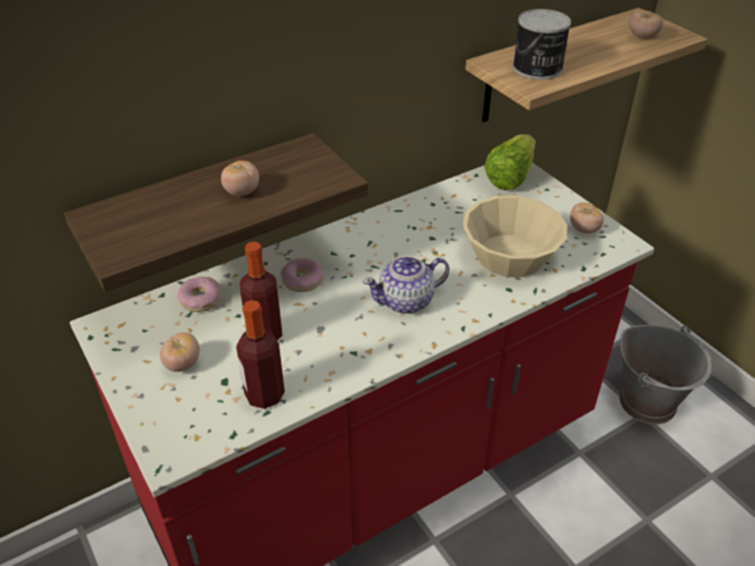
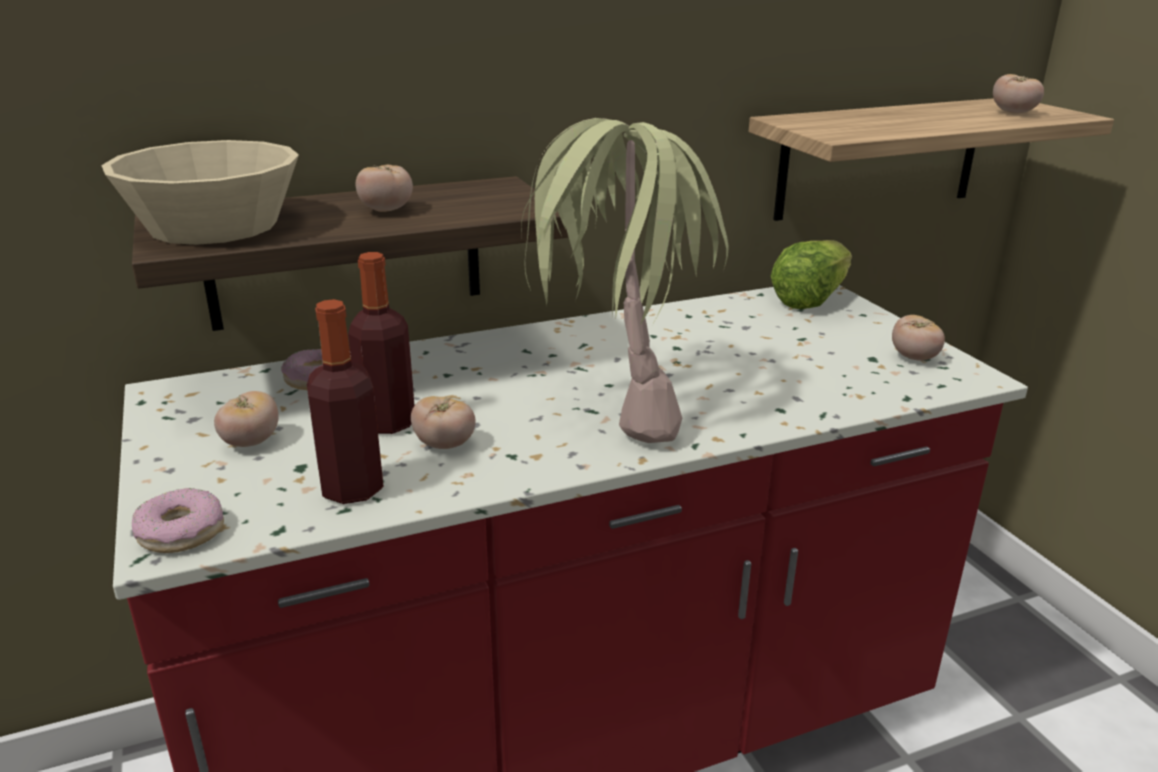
camera: 10 degrees right, 15 degrees down
donut [280,258,324,292] -> donut moved to [132,488,224,553]
teapot [363,256,449,314] -> potted plant [521,118,729,443]
beige bowl [462,196,567,277] -> beige bowl moved to [101,140,299,245]
can [513,9,571,80] -> none
grey bucket [619,325,712,424] -> none
none -> tomato [411,396,476,449]

